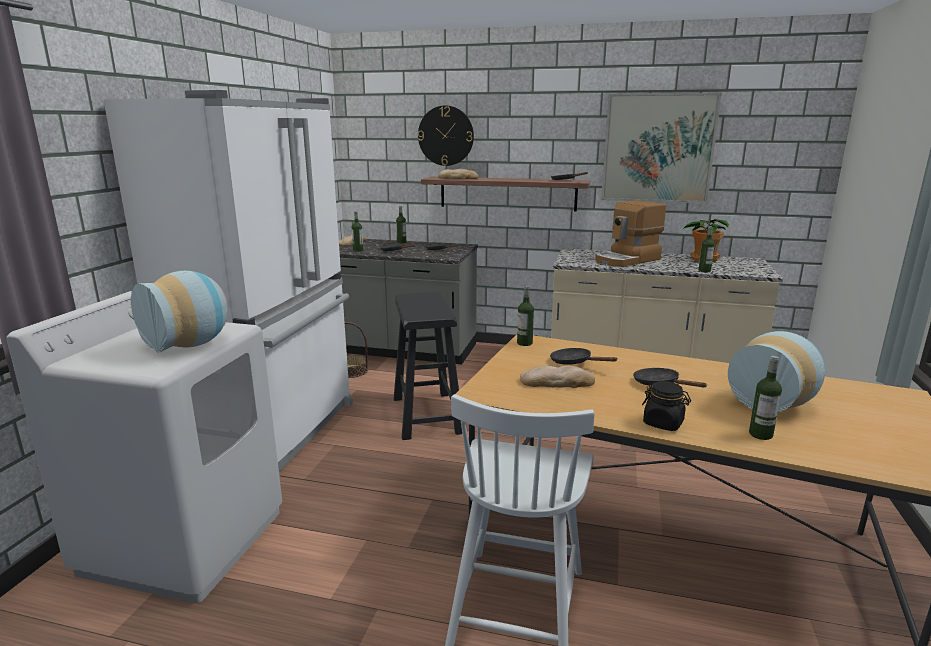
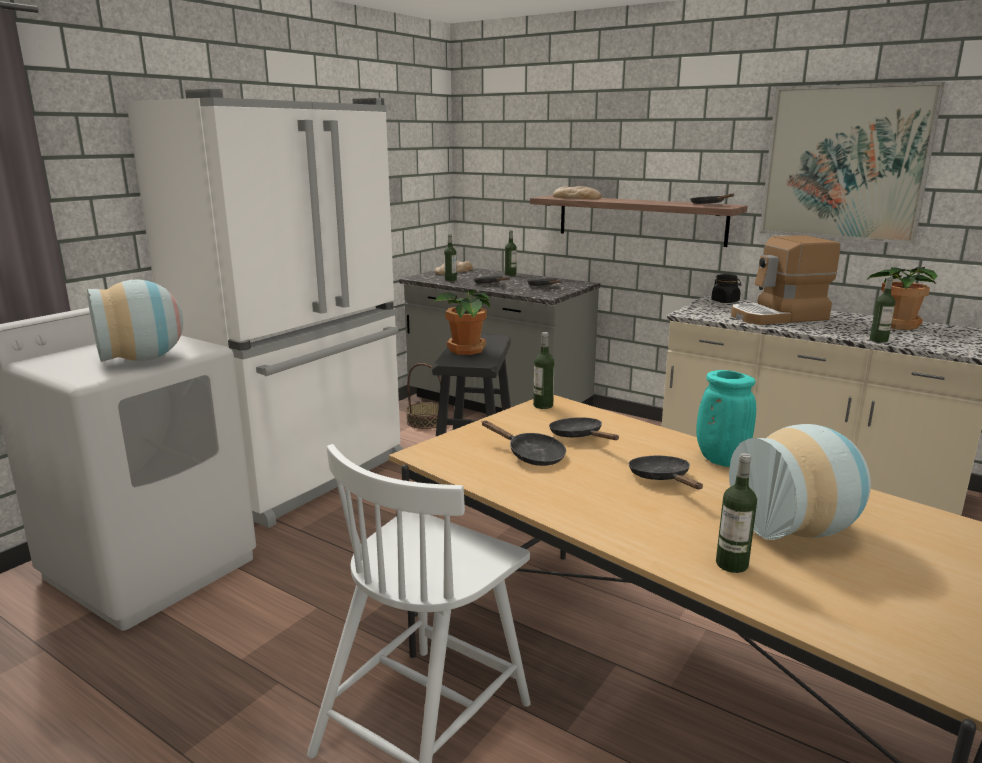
camera: 20 degrees right, 0 degrees up
wall clock [418,106,474,166] -> none
bread [520,366,595,388] -> black frying pan [481,421,566,466]
black jar [642,381,691,431] -> black jar moved to [711,274,741,303]
none -> potted plant [434,289,490,355]
none -> turquoise vase [696,370,756,467]

